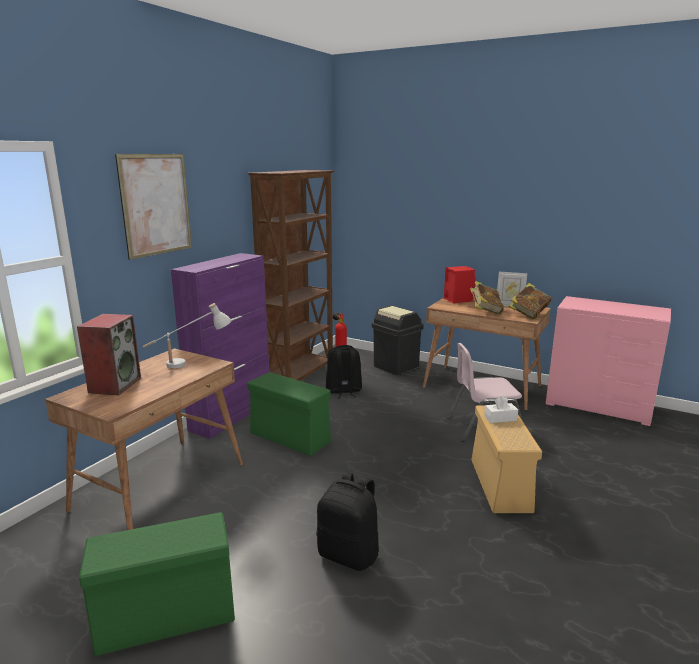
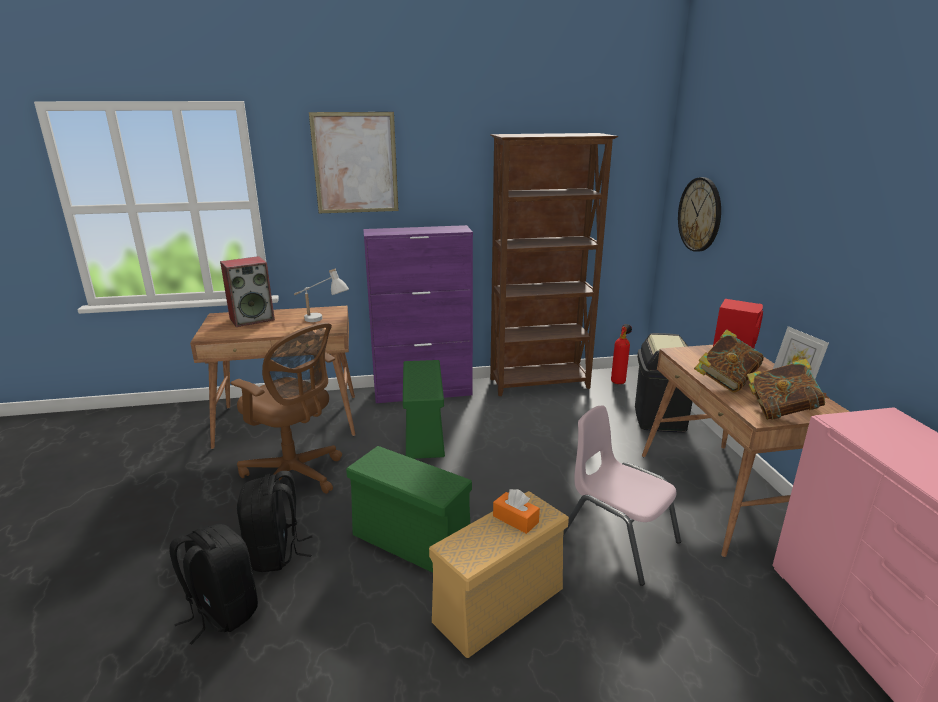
camera: 50 degrees right, 5 degrees up
green storage box [79,512,235,656] -> green storage box moved to [346,446,472,573]
black backpack [326,345,362,399] -> black backpack moved to [169,524,258,644]
white tissue box [484,396,518,423] -> orange tissue box [493,489,540,534]
none -> brown office chair [230,322,342,494]
none -> wall clock [678,177,721,252]

